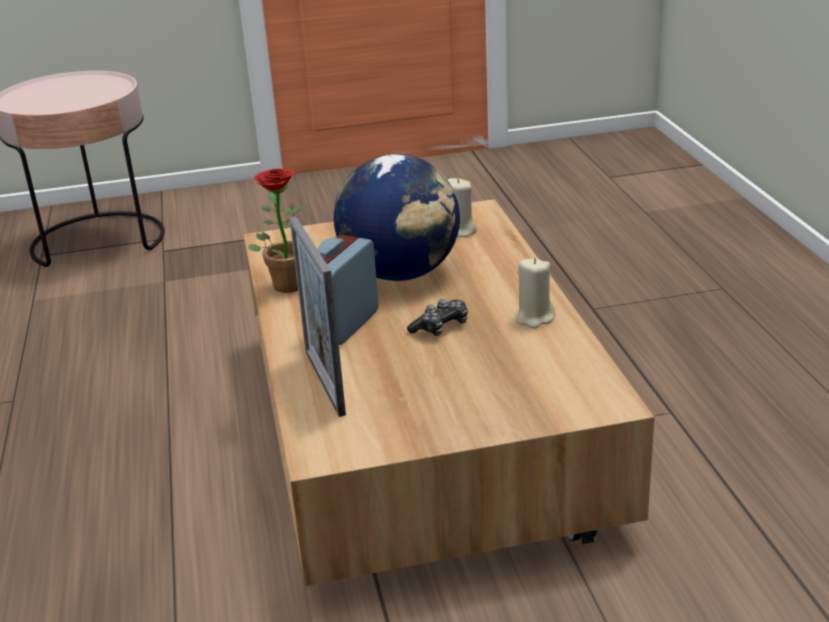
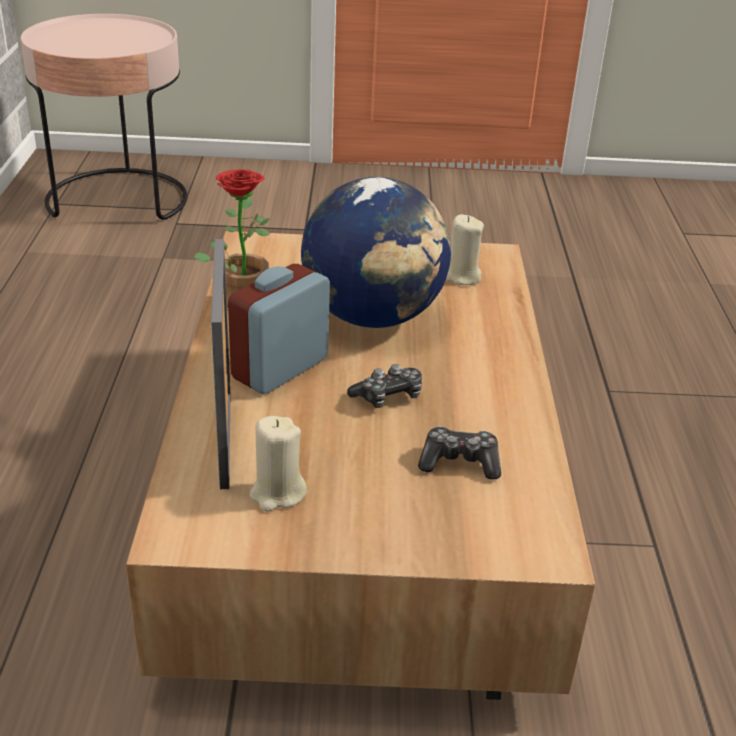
camera: 10 degrees right, 5 degrees up
beige candle [516,258,555,328] -> beige candle moved to [249,416,307,512]
none -> game controller [418,426,501,480]

